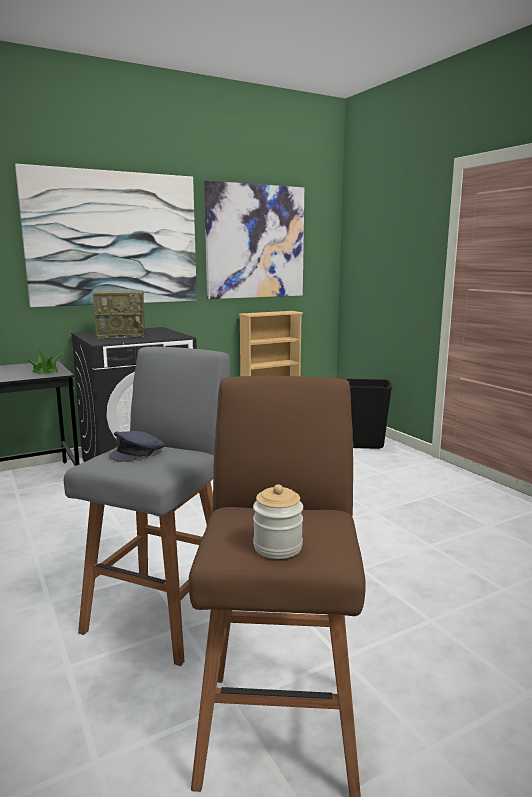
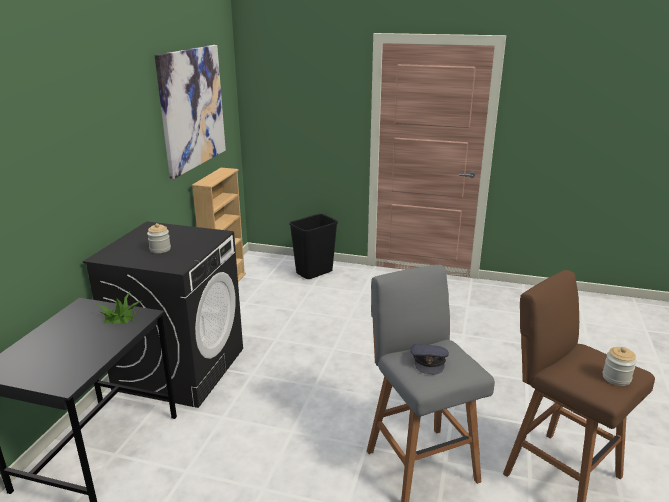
camera: 45 degrees left, 10 degrees up
picture [15,164,197,307] -> none
radio [93,290,146,339] -> jar [147,223,171,253]

